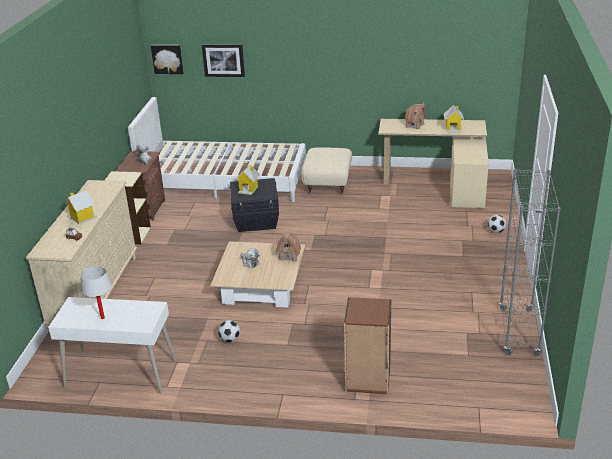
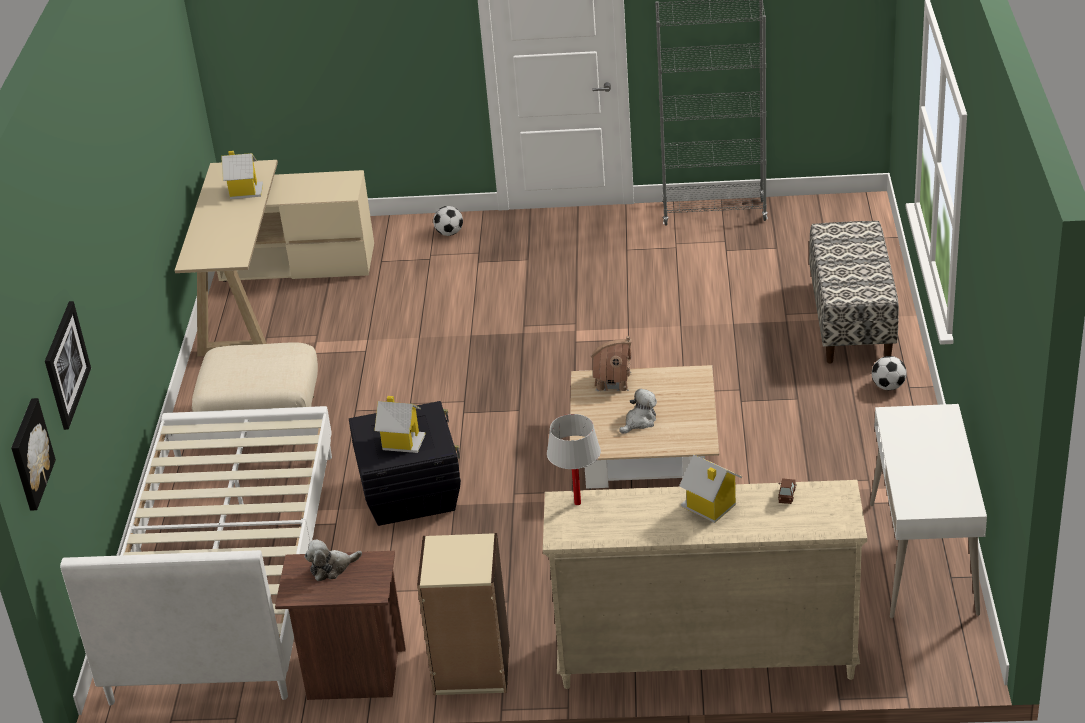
camera: 95 degrees left, 5 degrees up
white table lamp [80,266,112,319] -> white table lamp moved to [547,414,601,505]
football [218,320,240,342] -> football moved to [872,356,907,390]
brown bookcase [344,297,391,394] -> bench [809,221,899,363]
toy house [405,102,426,129] -> none

